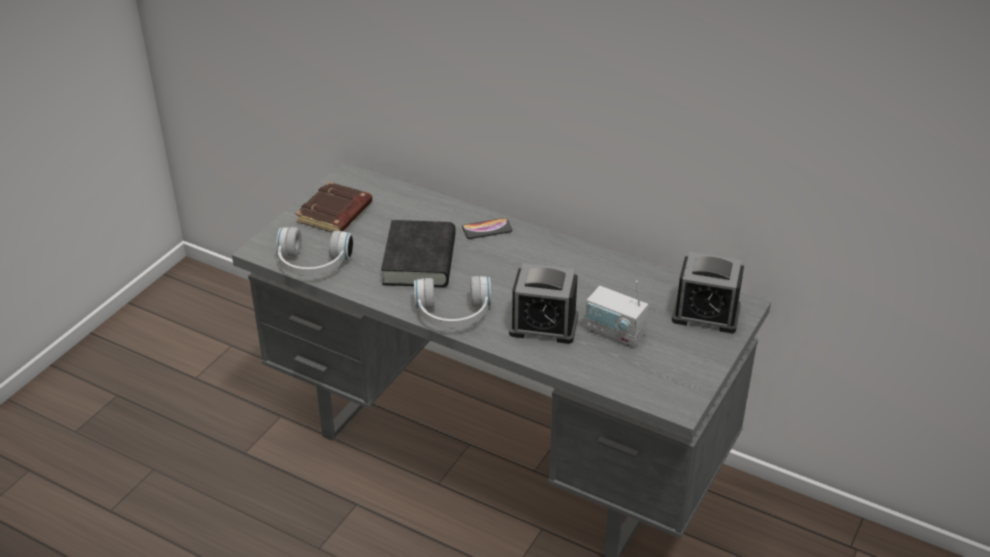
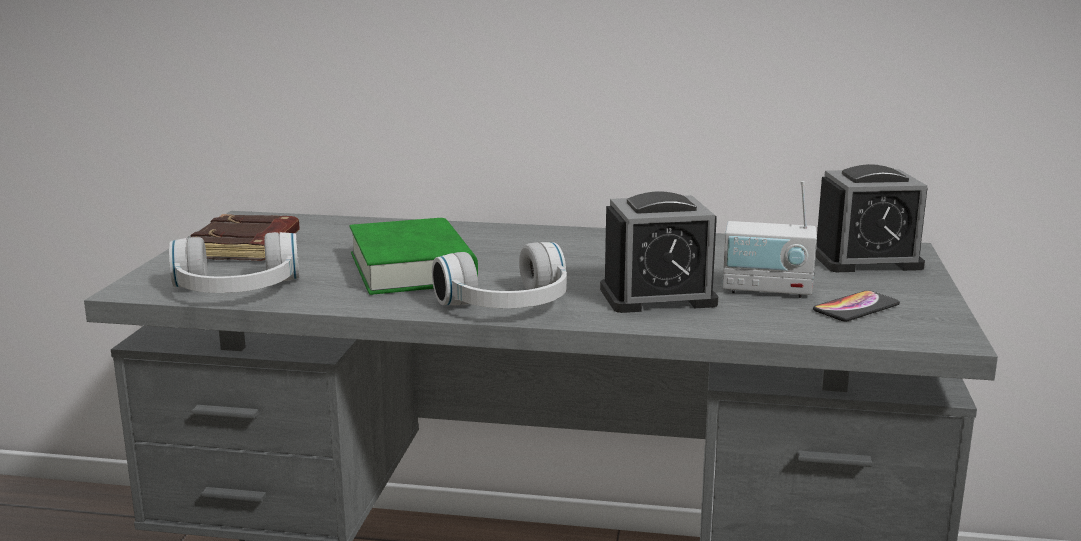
camera: 20 degrees left, 20 degrees down
black book [381,220,456,287] -> green book [350,218,478,295]
phone [462,218,512,239] -> phone moved to [813,290,900,321]

